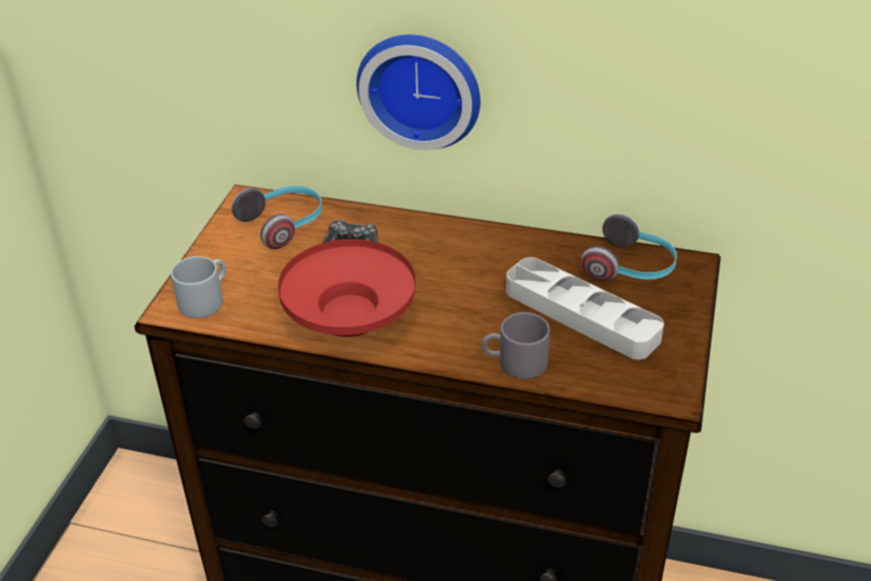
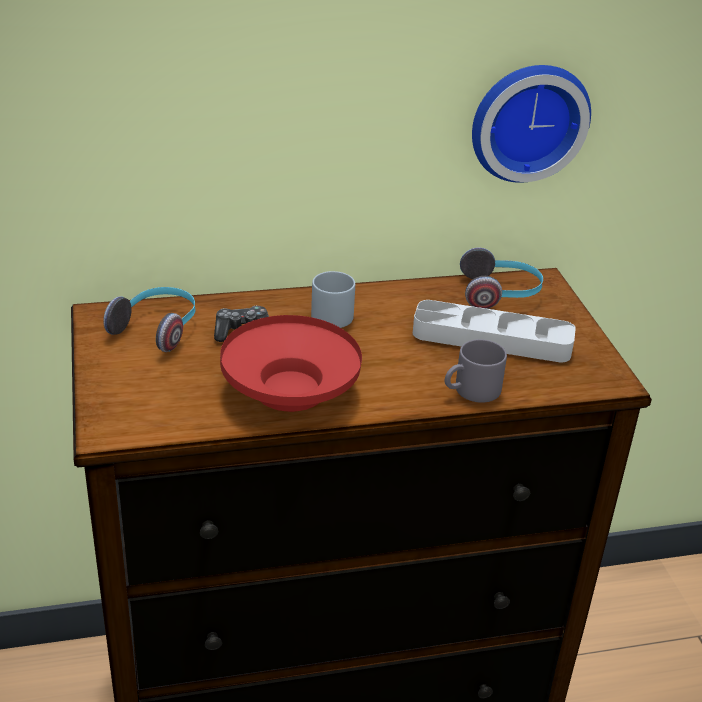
camera: 30 degrees left, 5 degrees down
grey mug [171,256,226,318] -> grey mug moved to [311,271,355,328]
wall clock [357,35,480,150] -> wall clock moved to [472,65,591,183]

